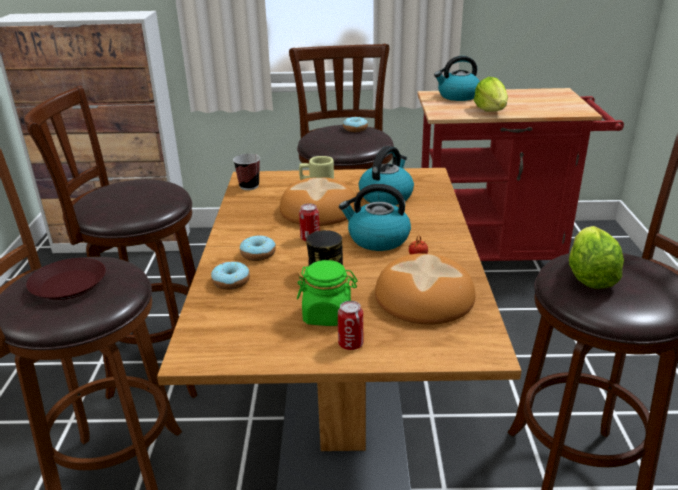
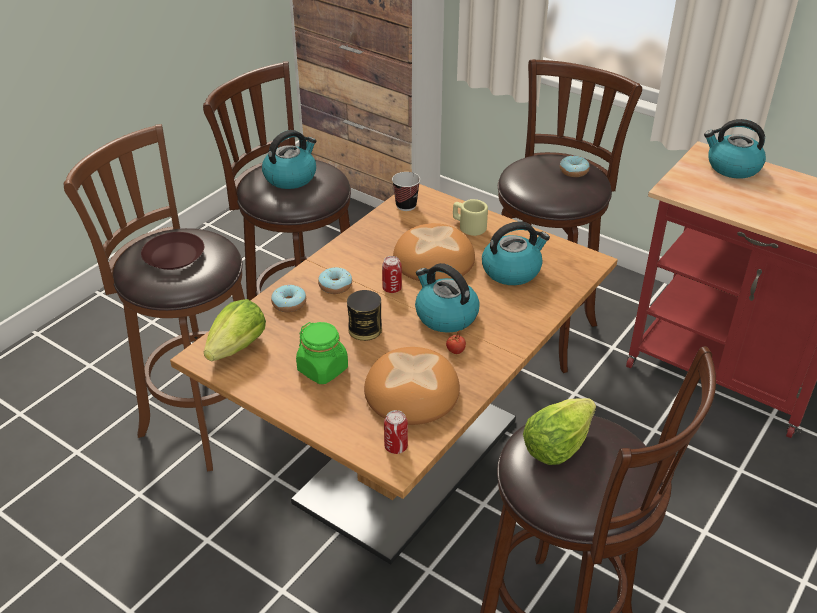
camera: 35 degrees right, 10 degrees up
can [338,301,363,350] -> can moved to [384,410,408,454]
lettuce [474,77,508,112] -> lettuce moved to [204,299,266,361]
none -> kettle [262,130,316,189]

